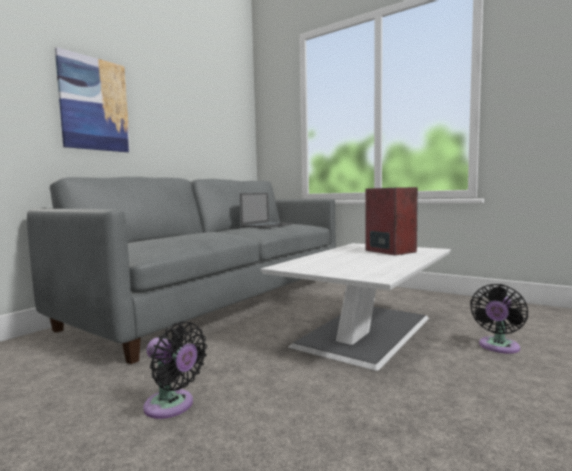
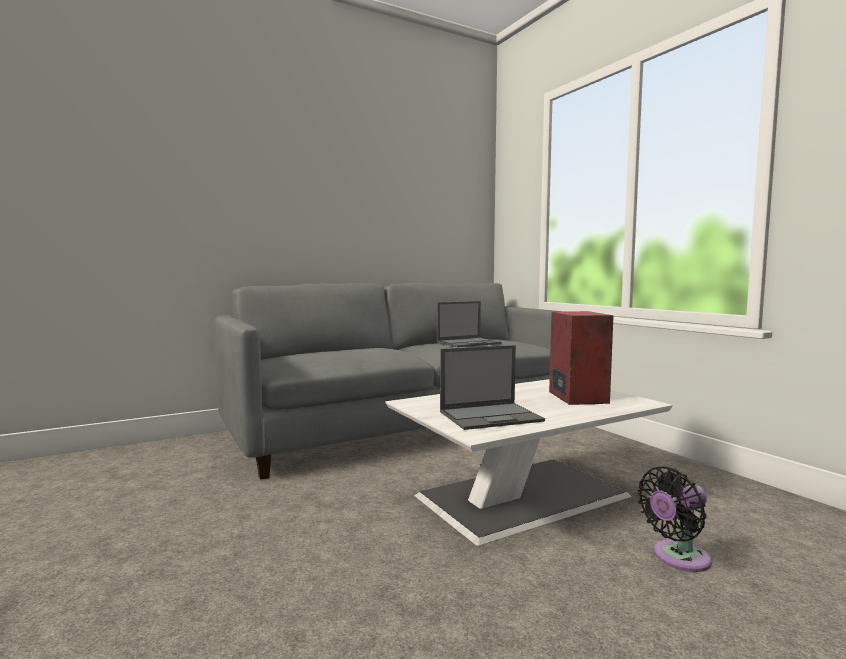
camera: 25 degrees right, 0 degrees up
picture [55,47,130,153] -> none
black fan [143,321,207,419] -> none
none -> laptop [440,345,545,430]

